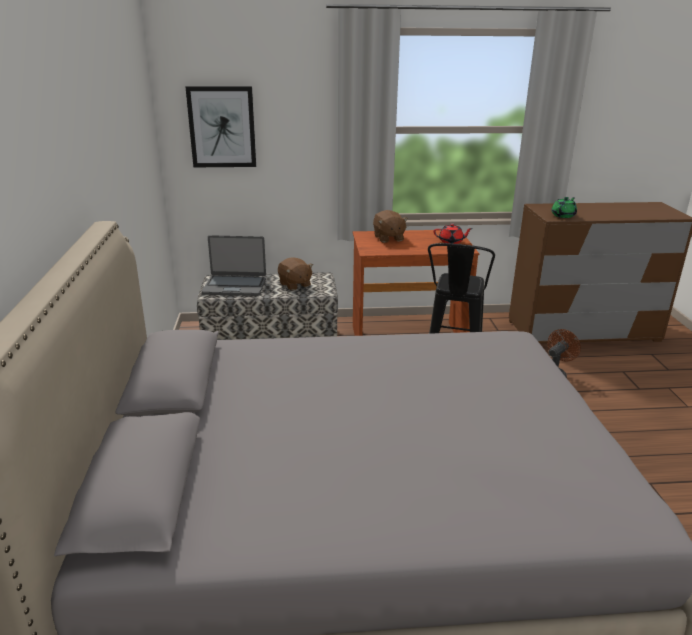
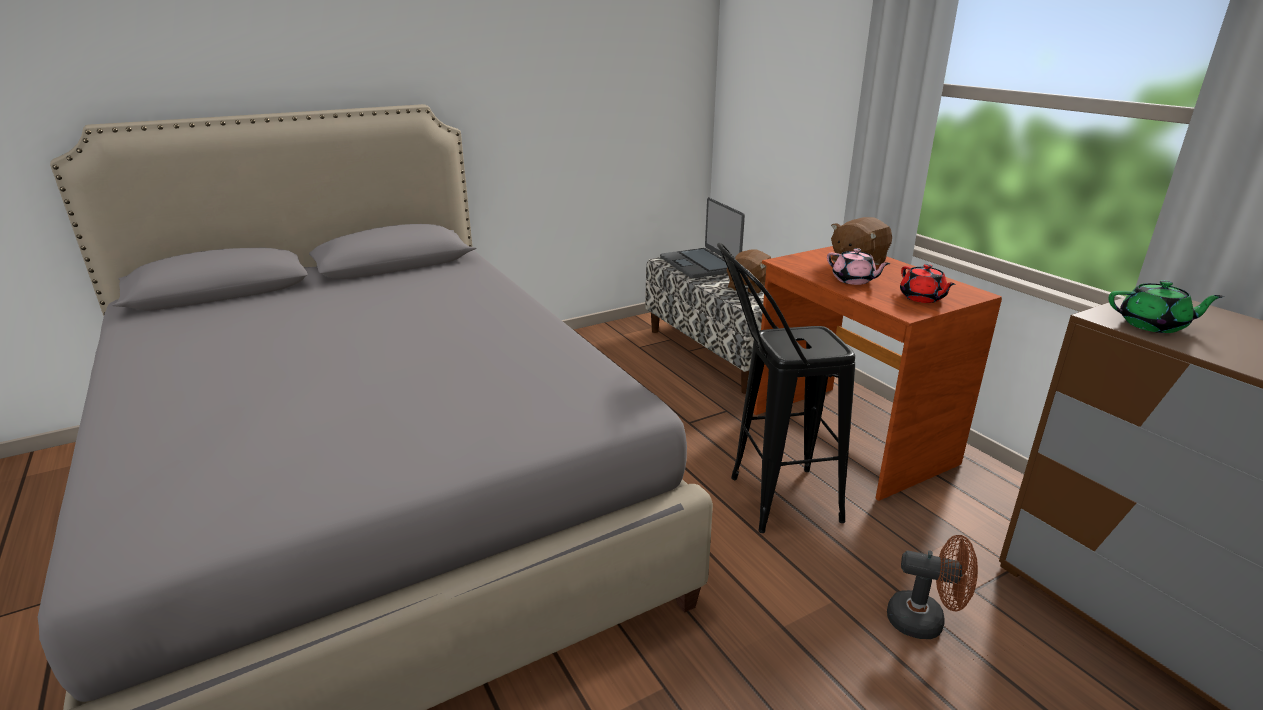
camera: 65 degrees right, 0 degrees up
picture [186,86,256,167] -> none
none -> pink teapot [827,248,891,285]

